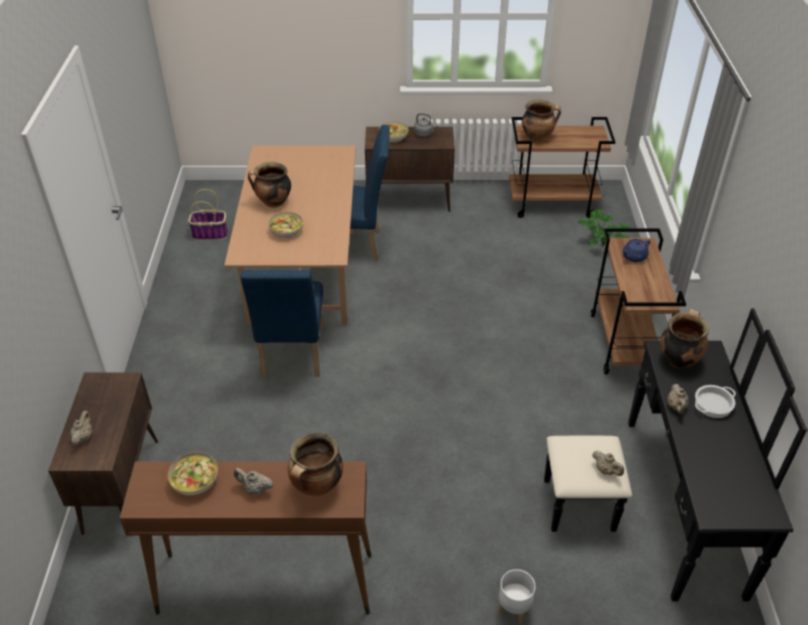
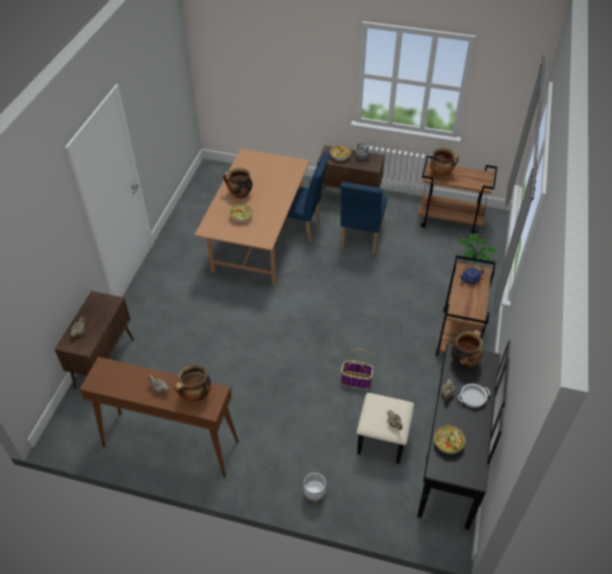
camera: 15 degrees right, 5 degrees up
bowl [168,452,218,496] -> bowl moved to [434,425,465,454]
basket [188,189,228,240] -> basket moved to [341,348,373,389]
blue chair [241,270,324,377] -> blue chair moved to [340,182,387,254]

